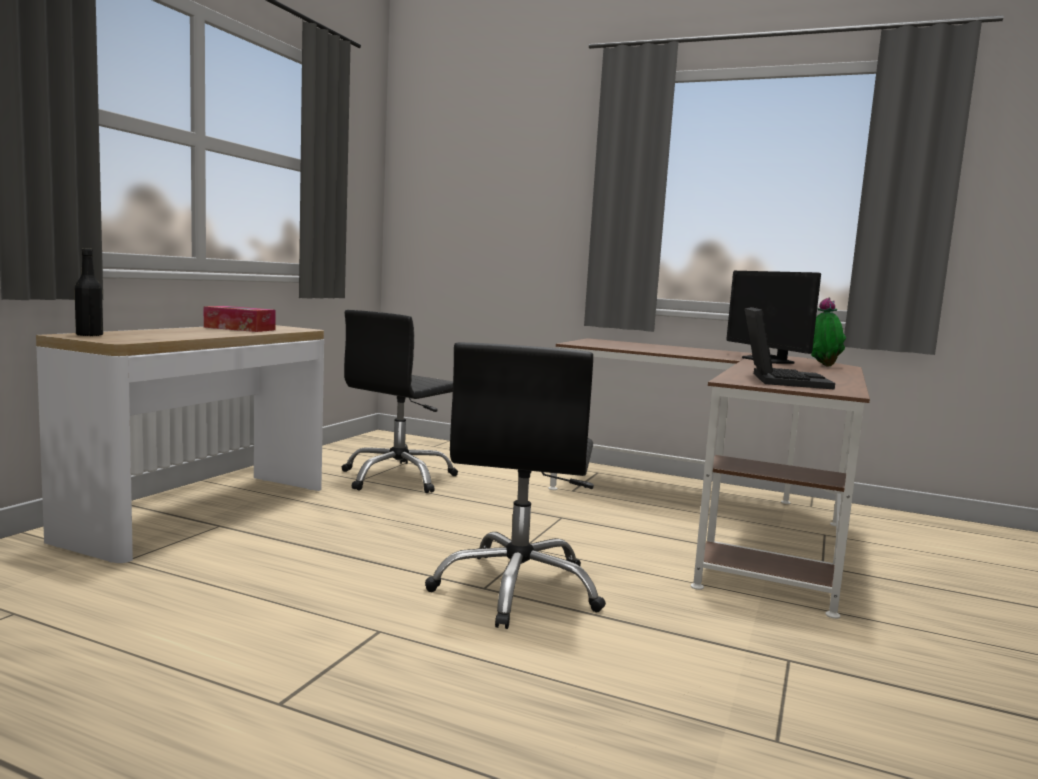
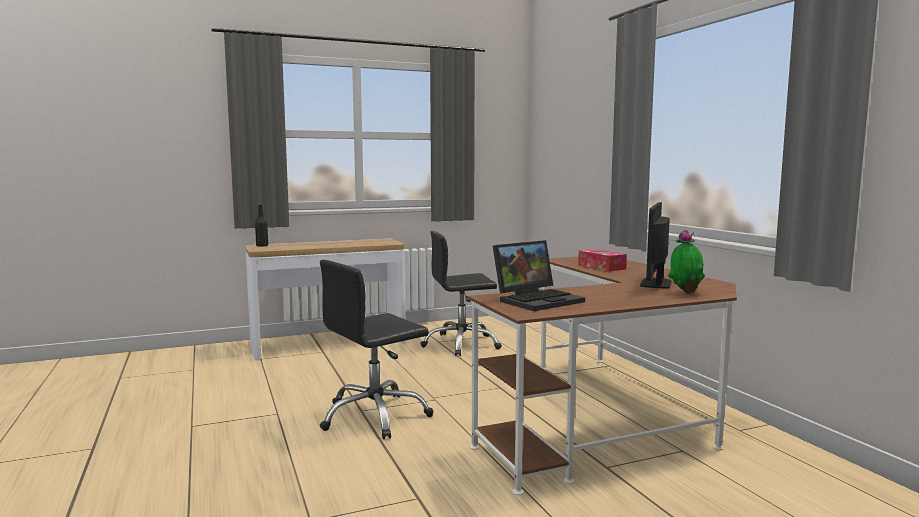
camera: 45 degrees right, 0 degrees up
tissue box [204,306,276,332] -> tissue box moved to [578,249,627,271]

